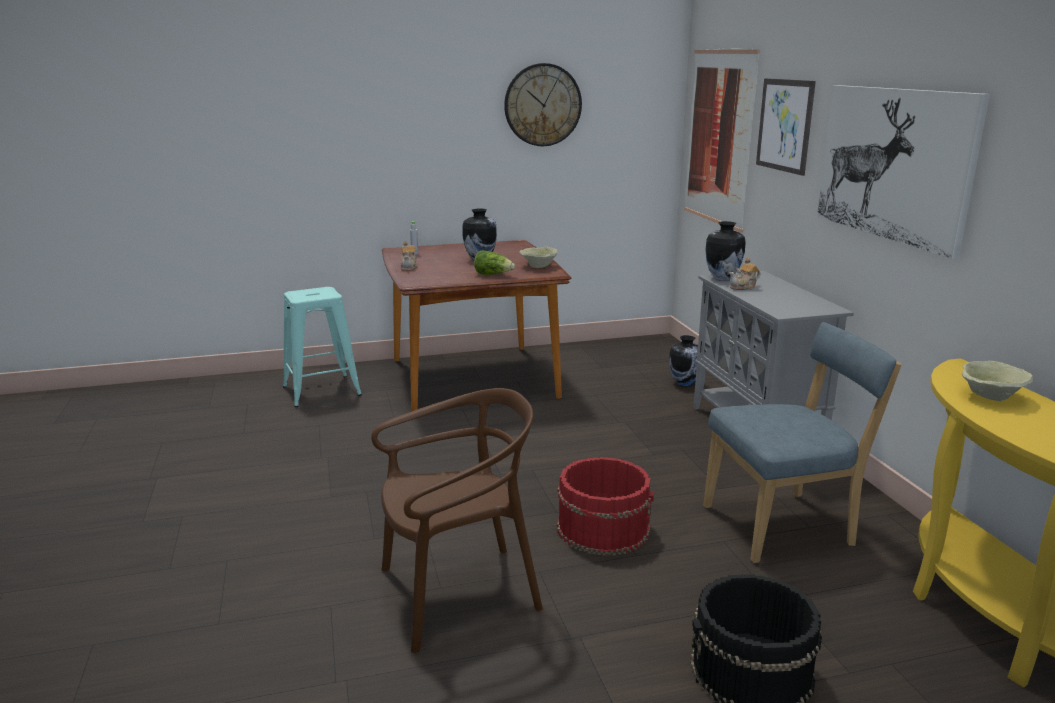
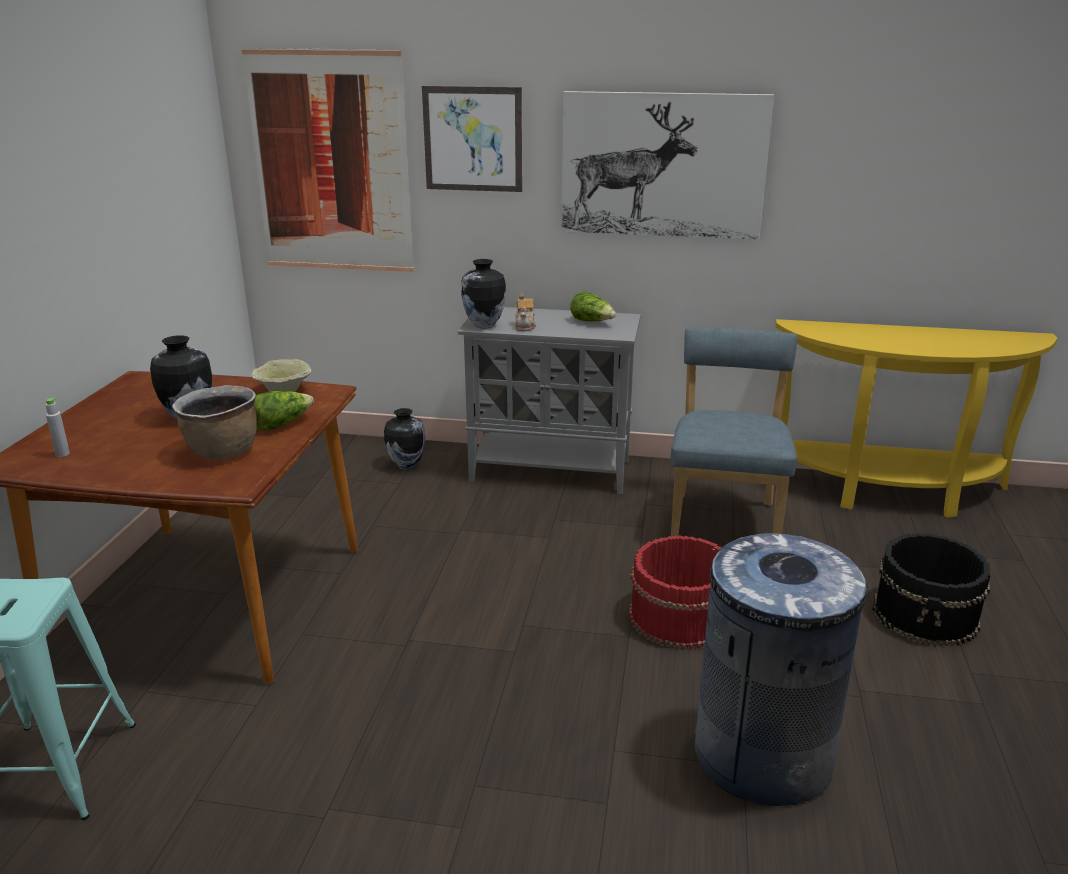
camera: 65 degrees left, 5 degrees up
brown chair [371,388,543,653] -> grey trash can [695,533,867,806]
teapot [401,241,418,271] -> none
wall clock [504,63,582,146] -> none
beige bowl [962,361,1033,401] -> none
none -> brown cooking pot [172,385,257,459]
none -> lettuce [570,291,616,321]

